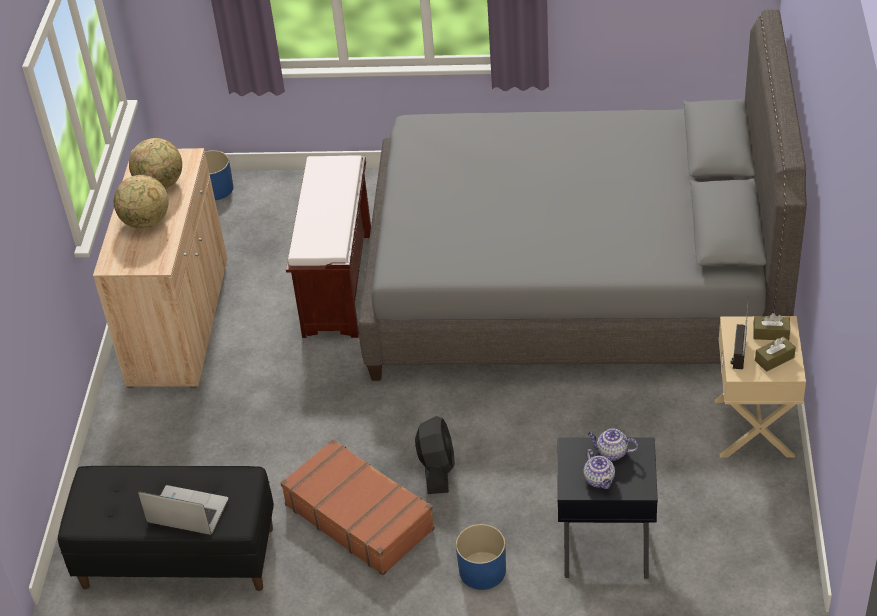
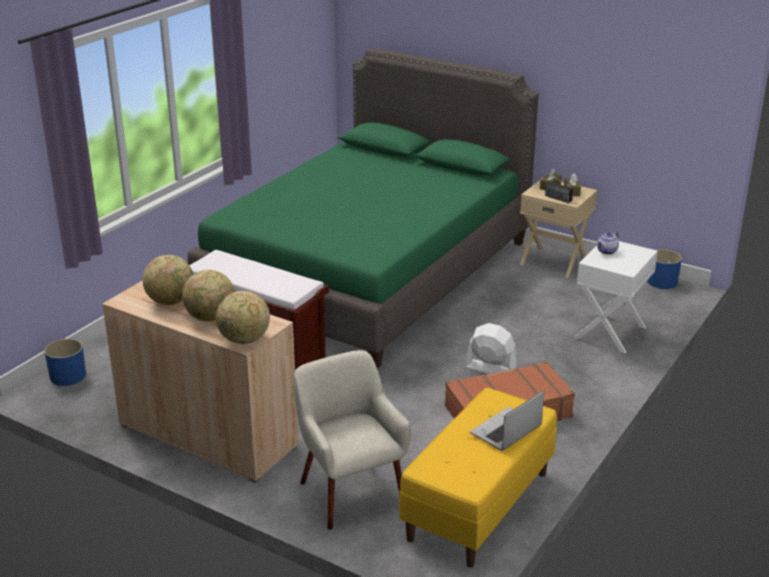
camera: 65 degrees left, 15 degrees down
black bench [58,466,274,591] -> yellow bench [399,387,557,568]
grey bed [358,10,807,381] -> green bed [188,48,539,369]
black fan [415,416,455,494] -> white fan [464,323,517,374]
blue planter [456,524,506,590] -> blue planter moved to [647,249,682,289]
black nightstand [557,437,658,579] -> white nightstand [573,241,658,353]
teapot [583,449,615,489] -> none
none -> globe [216,291,270,344]
none -> beige armchair [294,350,411,530]

